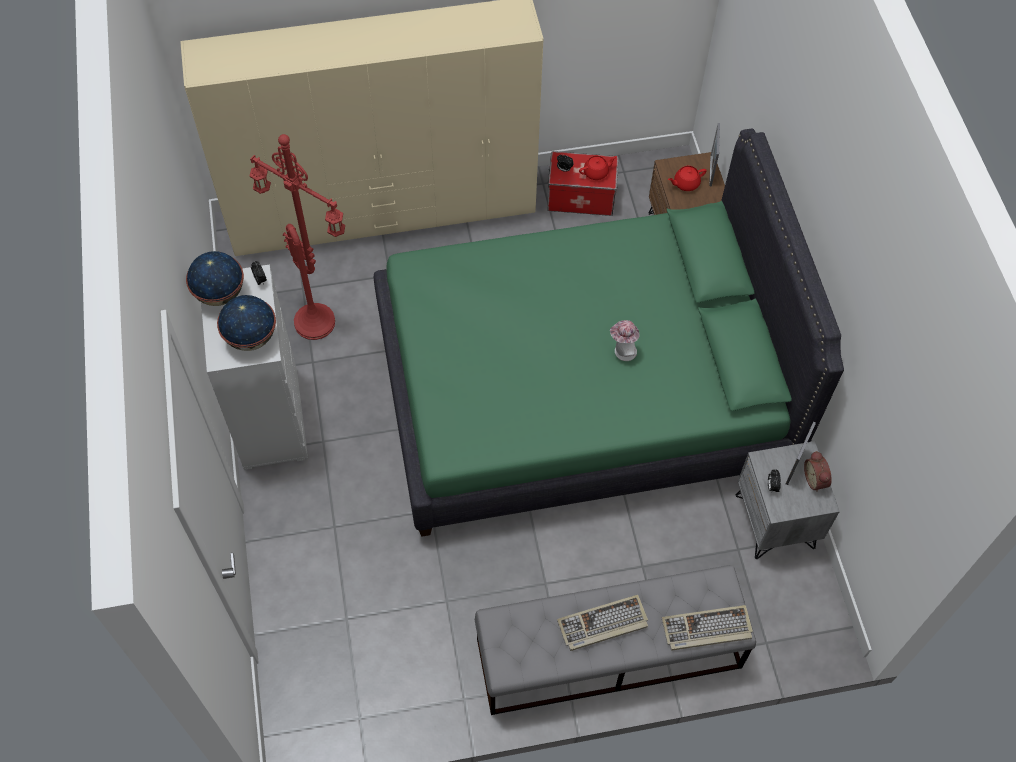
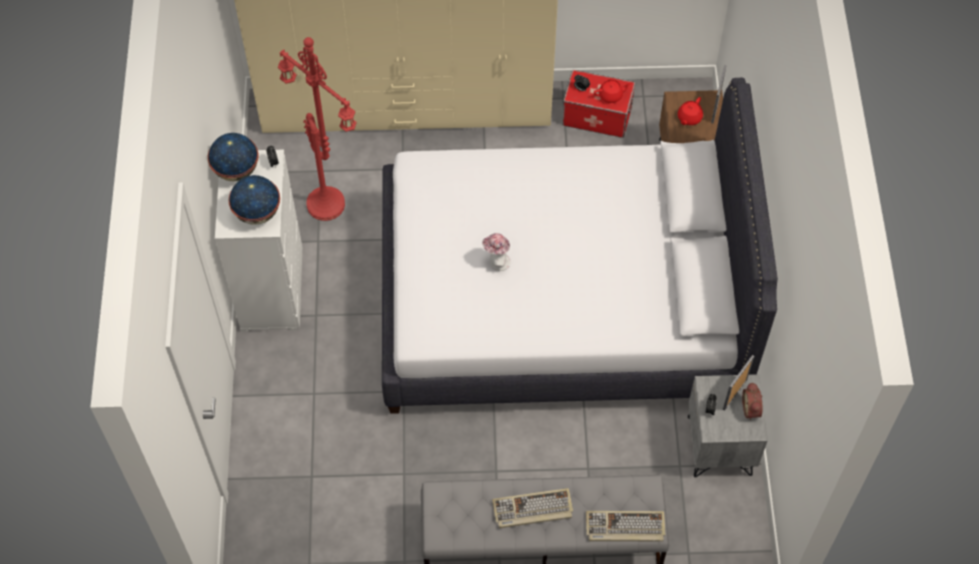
camera: 10 degrees right, 0 degrees up
green bed [374,129,844,537] -> white bed [382,78,778,414]
hat [610,320,640,361] -> hat moved to [482,233,511,271]
red teapot [668,166,707,191] -> red teapot turned 45 degrees counterclockwise [678,97,703,125]

